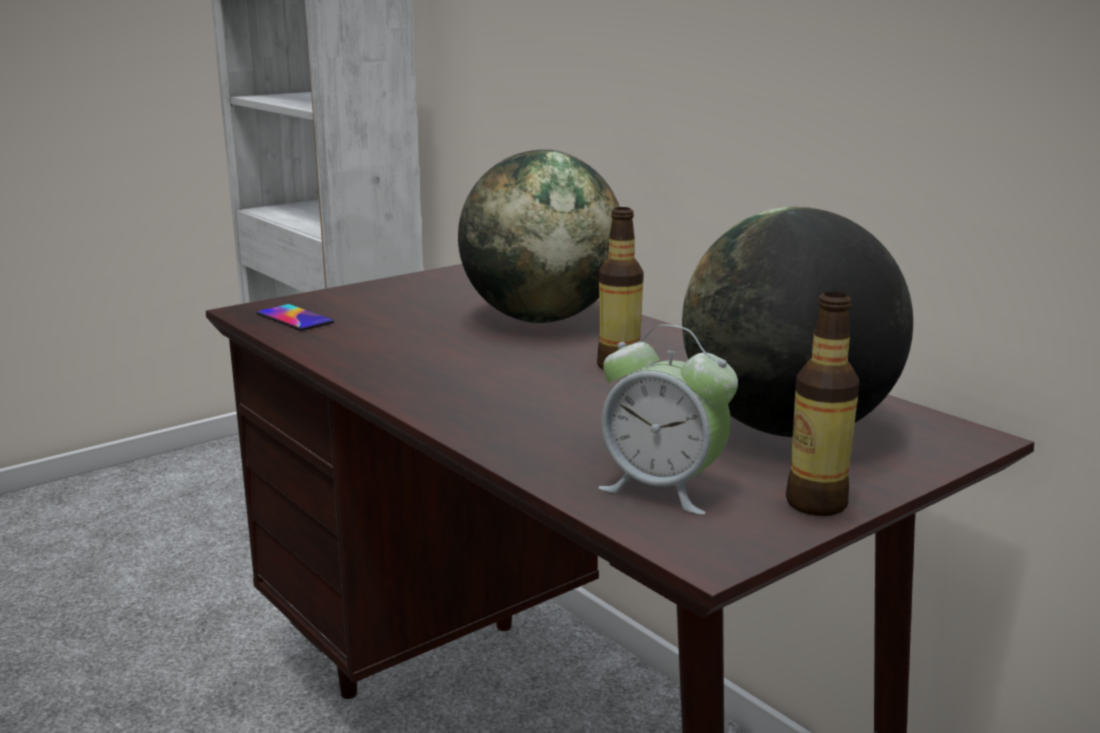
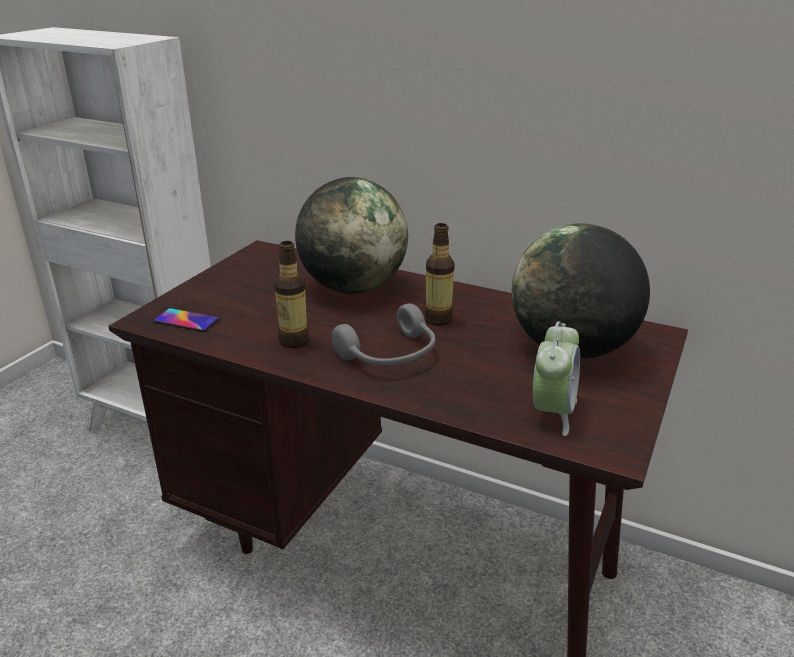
camera: 25 degrees left, 10 degrees up
alarm clock [598,324,738,515] -> alarm clock turned 75 degrees counterclockwise [533,321,580,436]
bottle [786,292,859,516] -> bottle moved to [274,241,309,348]
none -> grey headphones [332,303,436,365]

